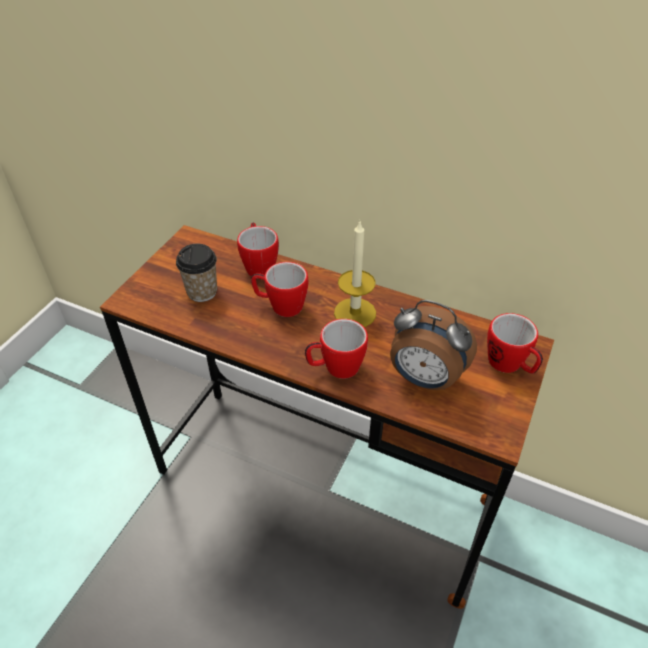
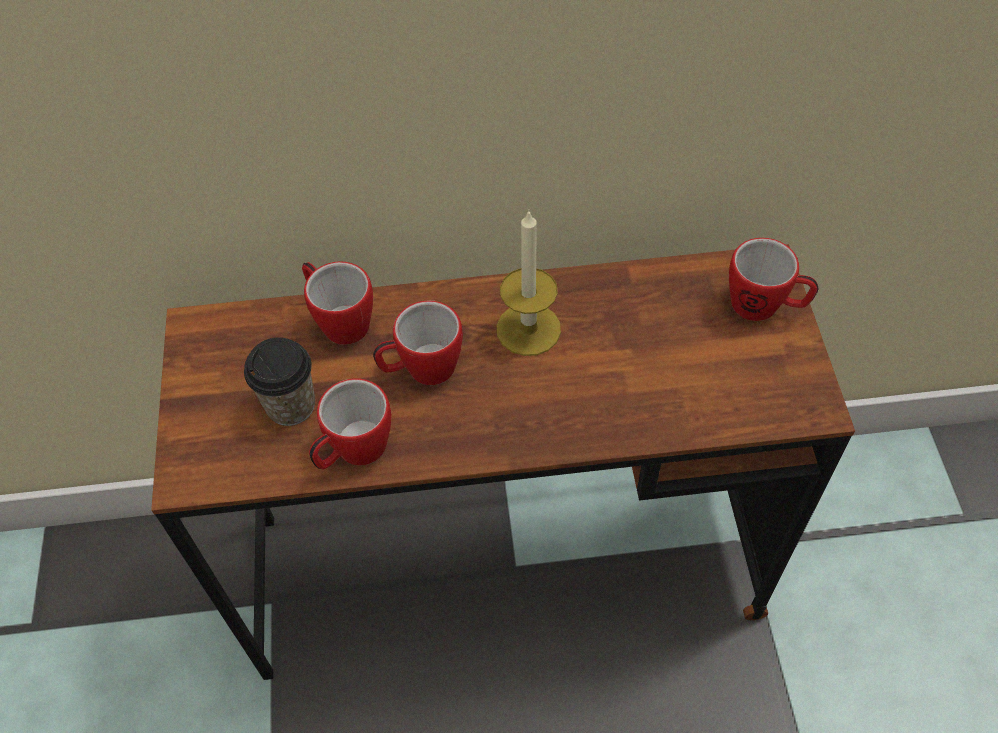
camera: 30 degrees left, 10 degrees up
mug [305,319,368,379] -> mug moved to [309,378,391,469]
alarm clock [390,300,477,390] -> none

